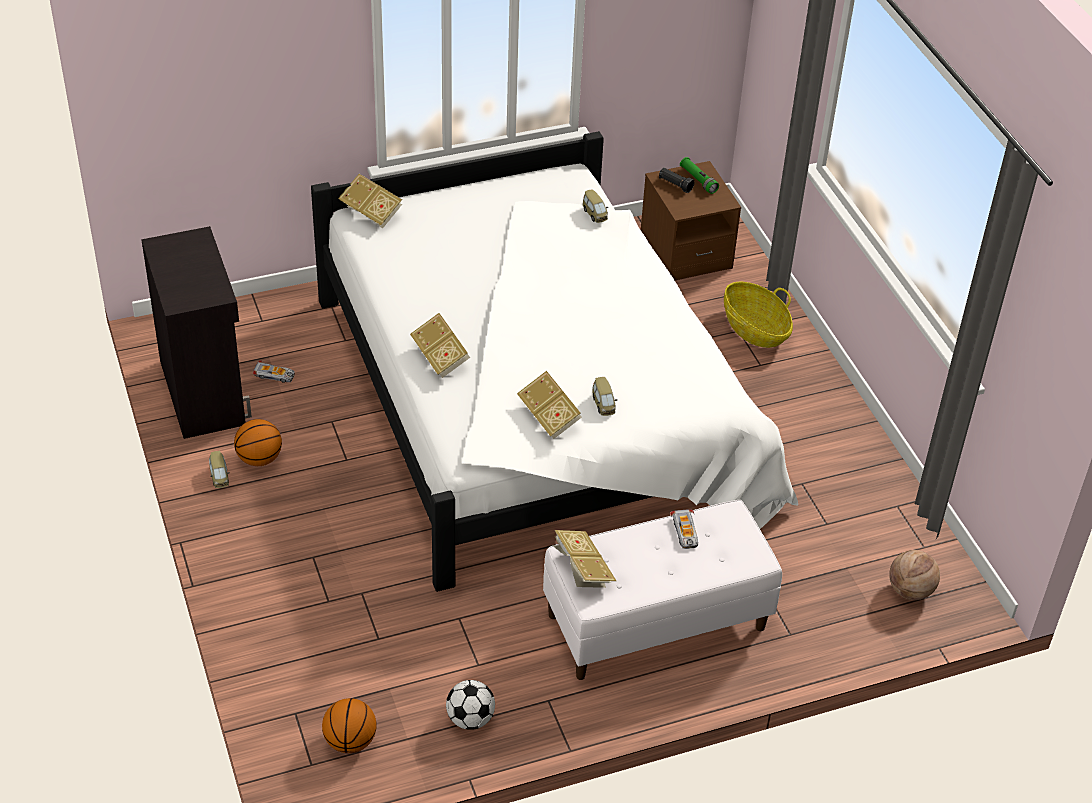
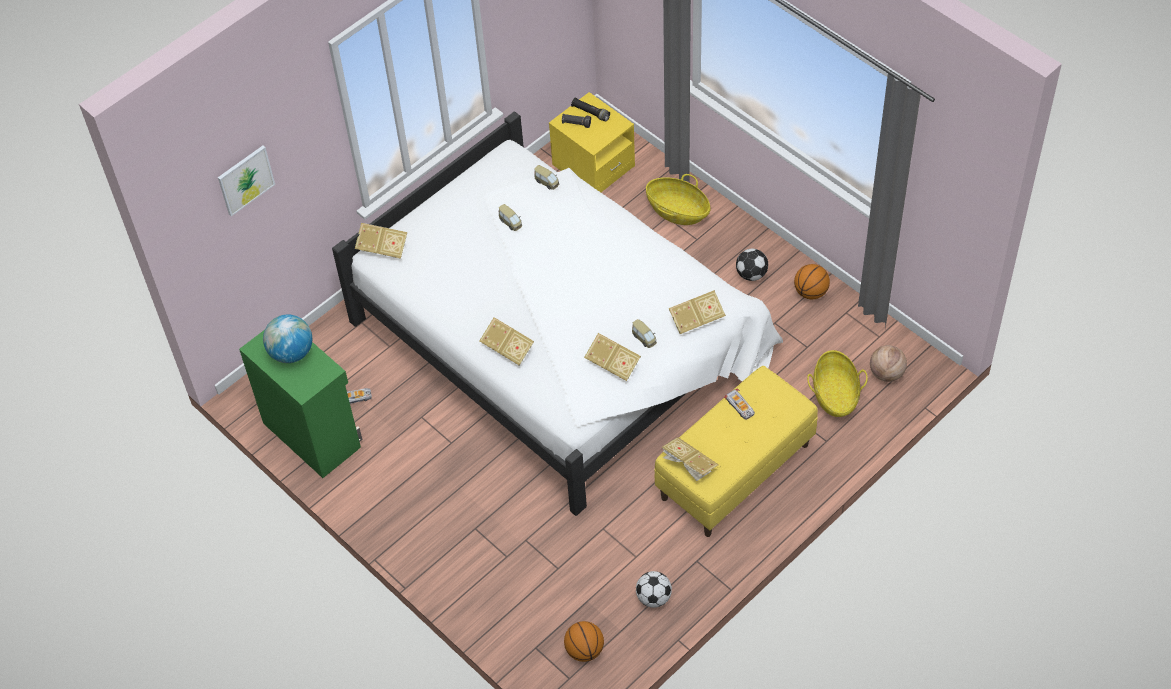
camera: 20 degrees left, 10 degrees up
black cabinet [141,226,252,439] -> green cabinet [239,330,362,478]
toy car [209,451,230,488] -> toy car moved to [499,204,522,231]
basketball [234,419,282,466] -> basketball moved to [794,264,830,299]
white bench [543,500,782,680] -> yellow bench [654,366,818,537]
brown nightstand [641,161,741,280] -> yellow nightstand [549,92,635,192]
green flashlight [680,157,719,194] -> black flashlight [571,98,610,122]
none -> picture [218,146,275,216]
none -> globe [263,314,312,363]
none -> book [669,290,726,334]
none -> football [736,249,768,281]
none -> basket [807,350,868,417]

